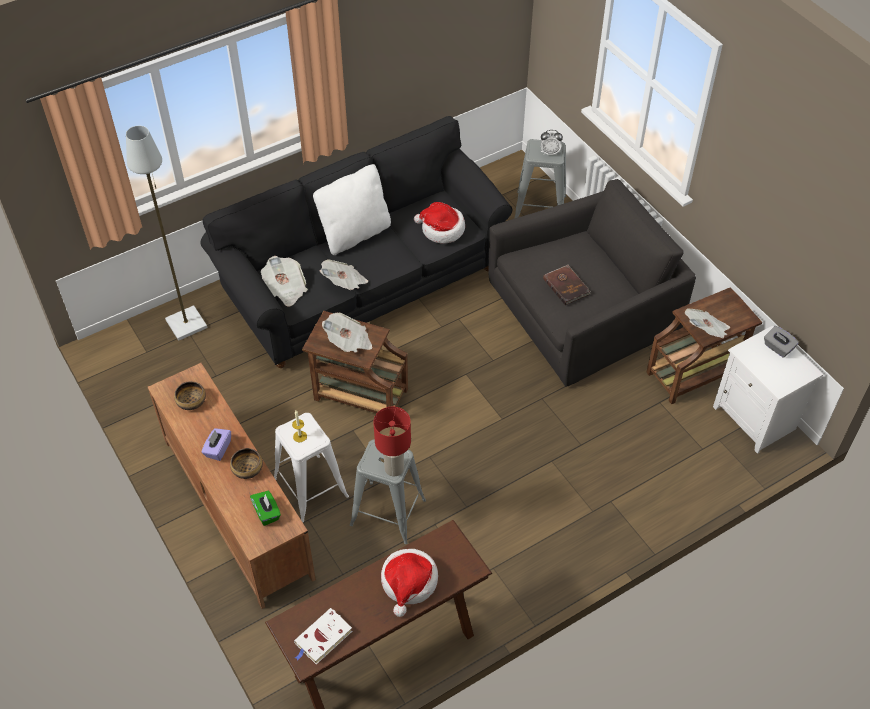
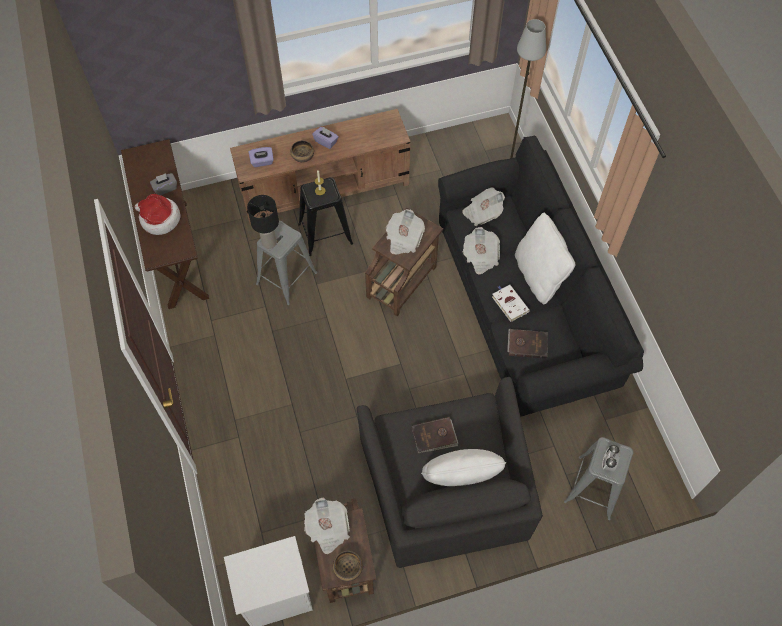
camera: 105 degrees right, 10 degrees up
bowl [174,381,206,410] -> bowl moved to [333,551,363,581]
green tissue box [250,491,281,526] -> purple tissue box [248,147,274,167]
white stool [274,413,349,522] -> black stool [298,177,353,256]
white book [294,608,352,664] -> white book moved to [492,285,530,322]
red table lamp [373,407,411,476] -> black table lamp [247,195,279,249]
hat [414,202,465,244] -> brown book [507,329,548,359]
grey tissue box [764,326,799,358] -> grey tissue box moved to [150,173,177,195]
none -> white pillow [421,449,506,486]

